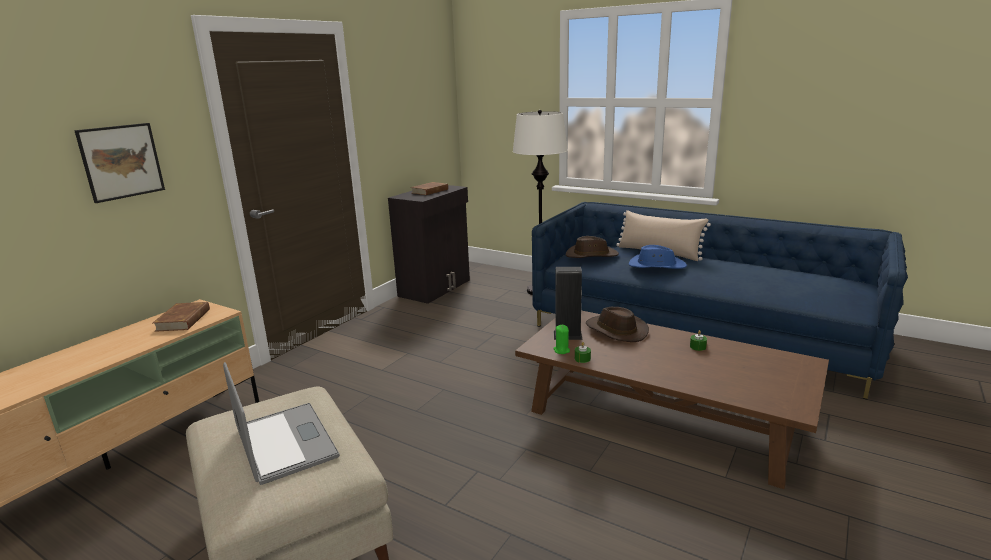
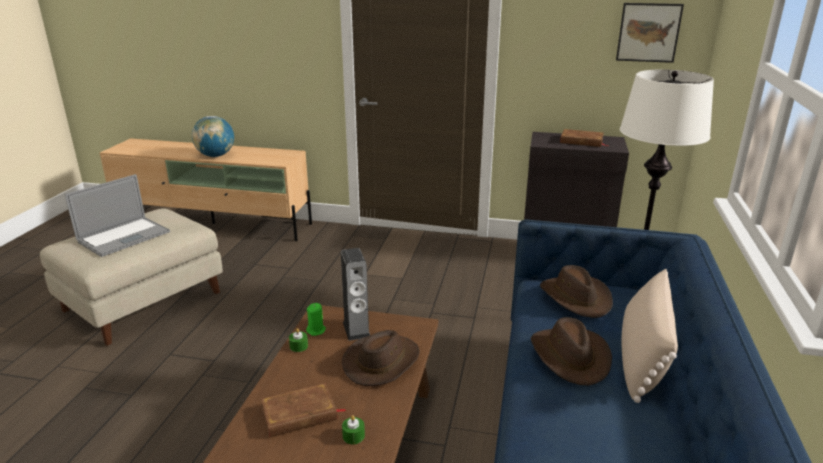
camera: 70 degrees right, 5 degrees up
picture [74,123,165,203] -> picture moved to [616,3,684,63]
brown book [153,302,210,332] -> brown book moved to [261,383,346,437]
blue hat [628,245,687,269] -> brown hat [531,317,612,386]
none -> globe [192,116,234,157]

